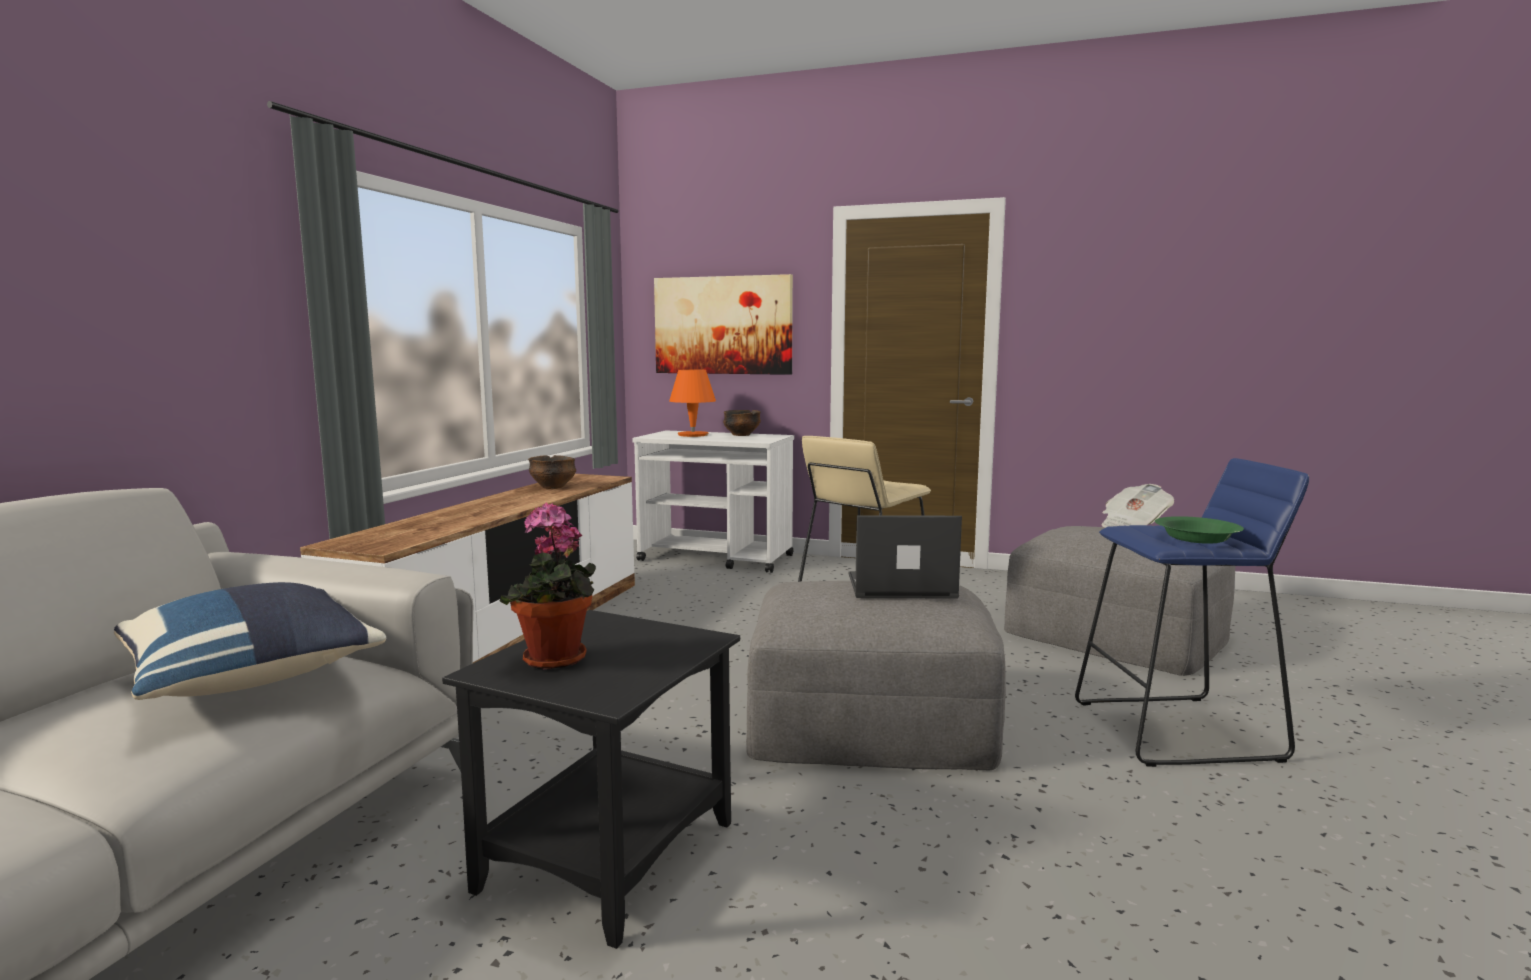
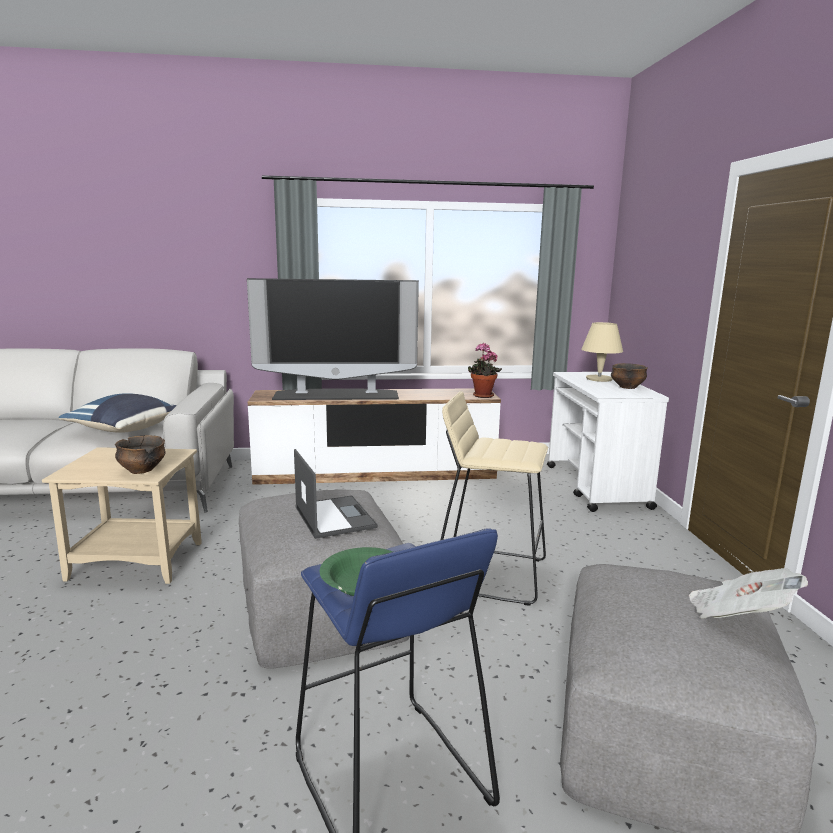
camera: 65 degrees right, 5 degrees up
black side table [442,610,740,949] -> beige side table [42,447,202,584]
potted plant [500,503,596,670] -> potted plant moved to [468,343,502,398]
bowl [528,455,576,489] -> bowl moved to [115,435,165,474]
picture [654,274,793,375] -> none
orange table lamp [669,369,716,437] -> beige table lamp [581,322,623,382]
none -> television [247,278,419,400]

